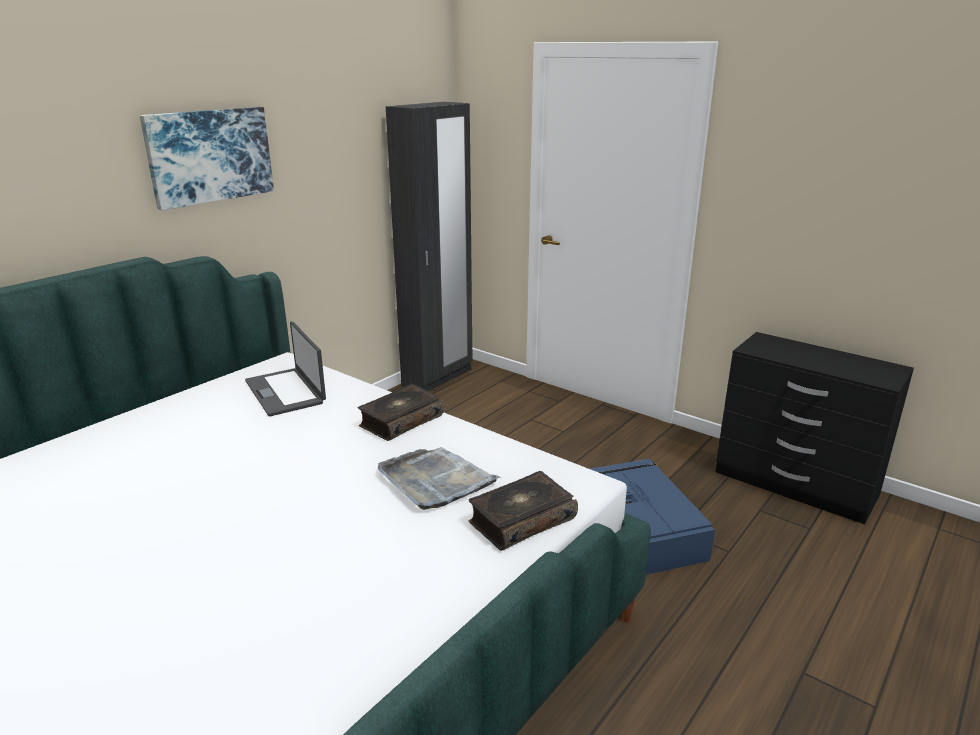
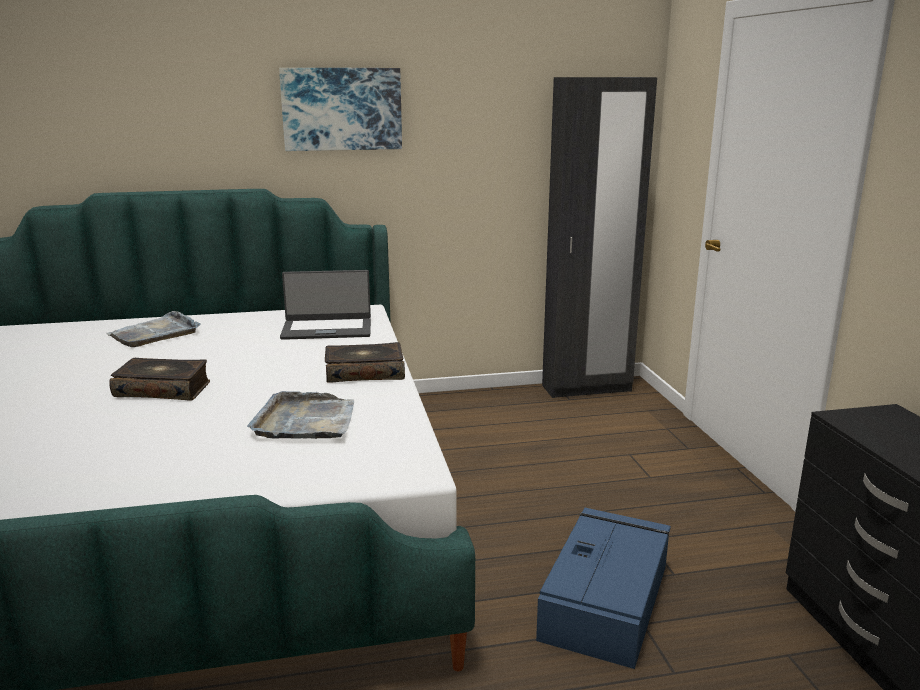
camera: 40 degrees right, 5 degrees down
laptop [245,321,326,416] -> laptop turned 105 degrees counterclockwise [280,270,371,340]
book [469,471,578,551] -> book moved to [109,358,210,401]
none -> grey tray [106,311,200,347]

